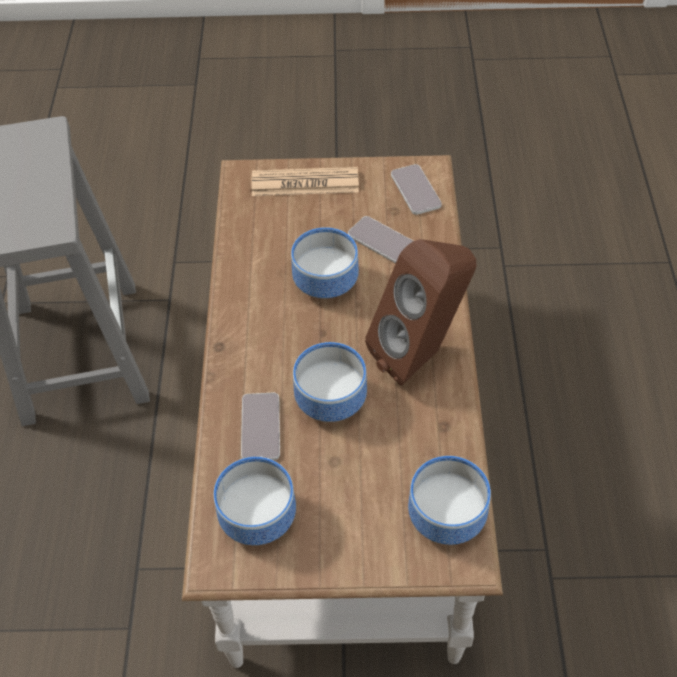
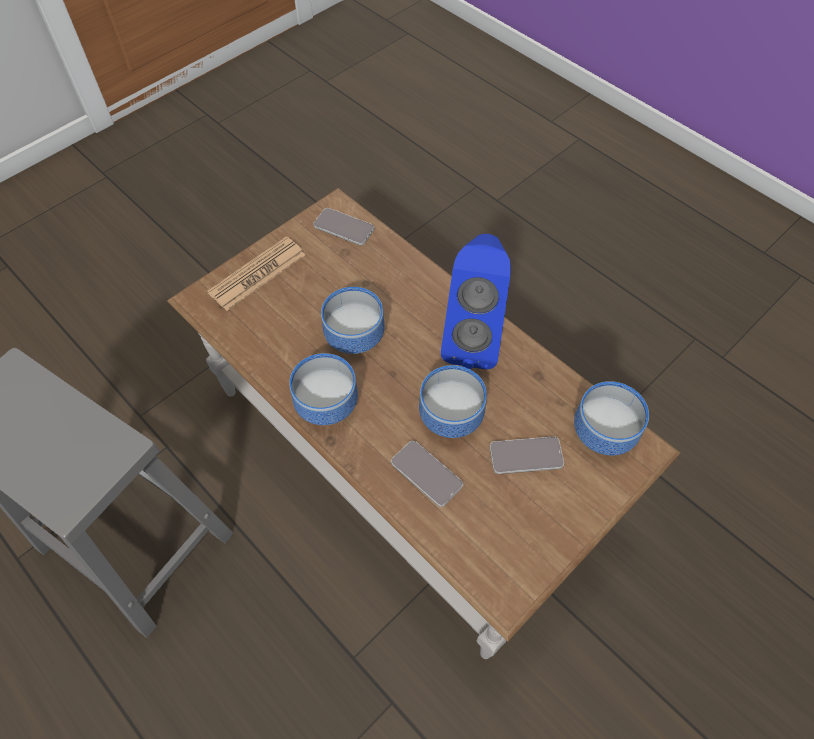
camera: 45 degrees left, 5 degrees up
bowl [214,457,296,545] -> bowl moved to [289,353,358,425]
phone [348,216,413,263] -> phone moved to [490,436,564,474]
brown speaker [365,239,476,386] -> blue speaker [441,234,511,369]

